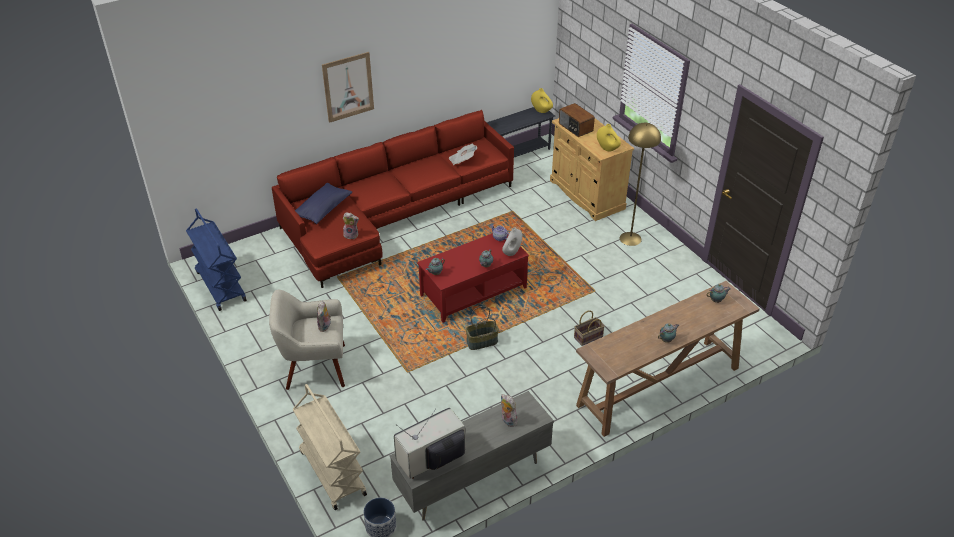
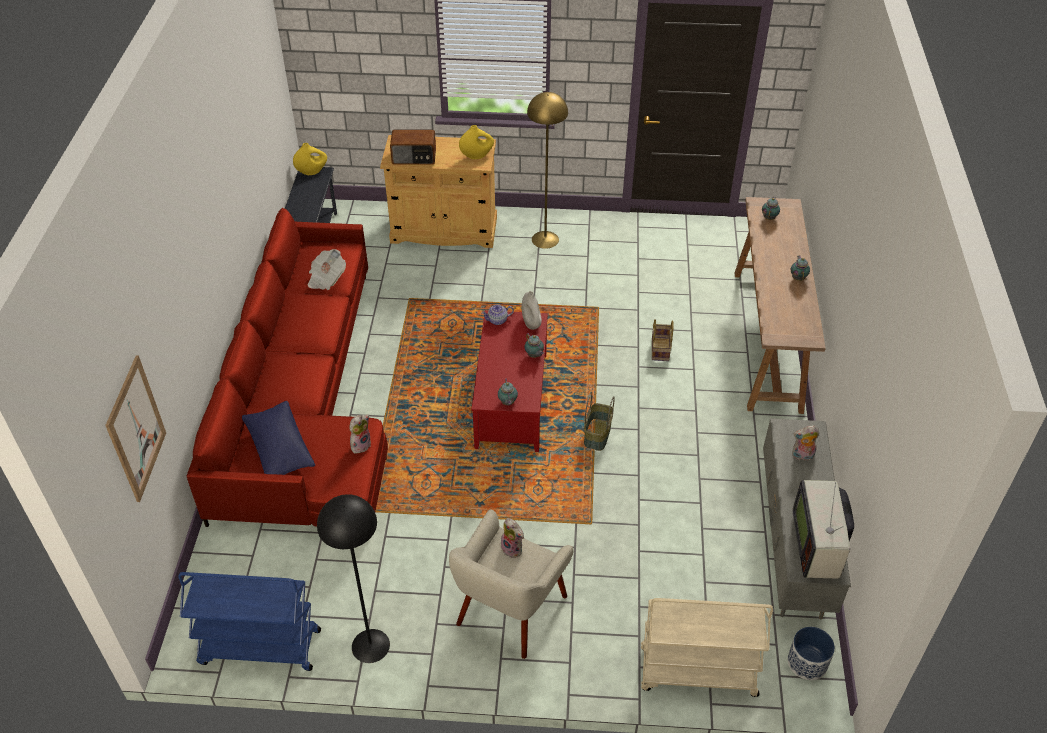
camera: 55 degrees left, 5 degrees up
picture [322,52,374,123] -> picture moved to [105,355,166,502]
none -> black floor lamp [317,494,390,663]

